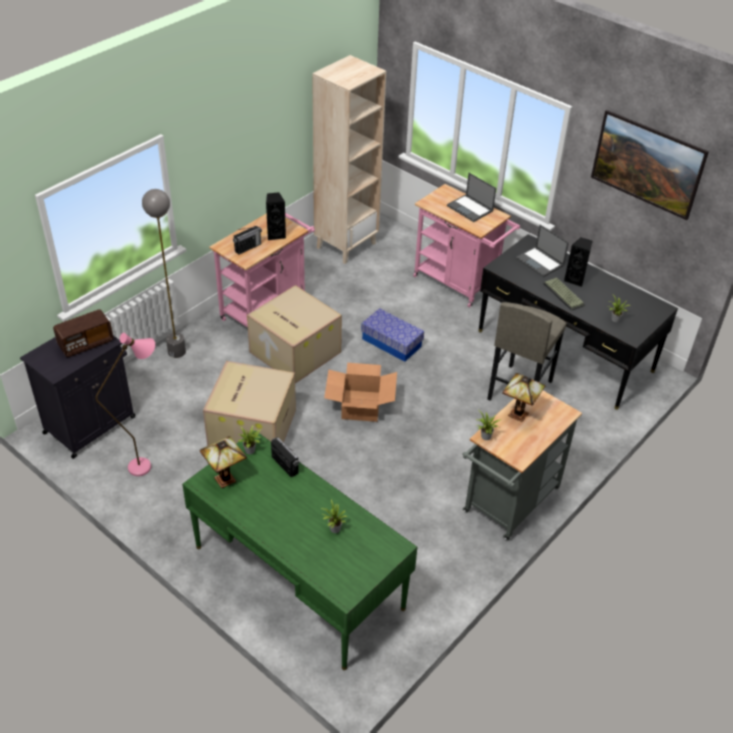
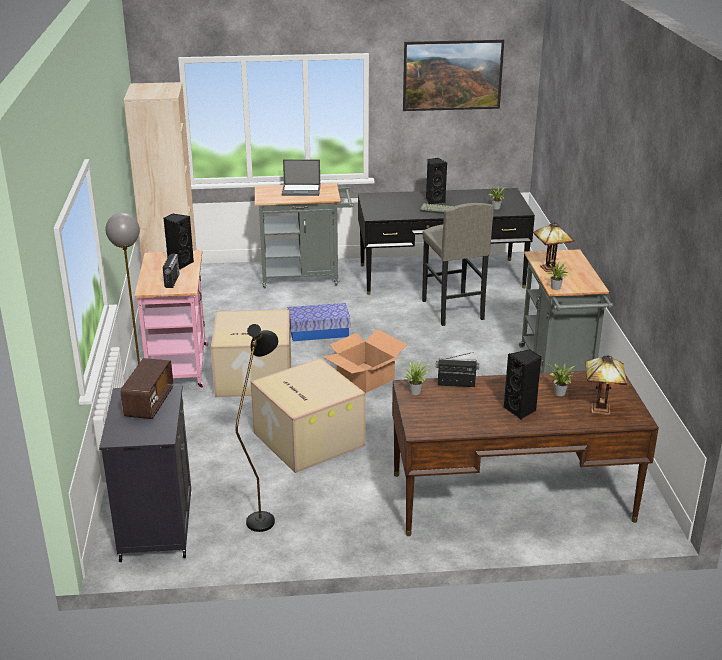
camera: 45 degrees left, 15 degrees down
pink floor lamp [95,333,155,476] -> black floor lamp [235,324,279,532]
green desk [182,431,417,670] -> brown desk [392,371,659,536]
table lamp [200,436,247,488] -> table lamp moved to [585,355,627,415]
pink cart [413,184,520,307] -> grey cart [255,183,354,288]
laptop [516,225,569,277] -> none
none -> black speaker [504,349,541,420]

